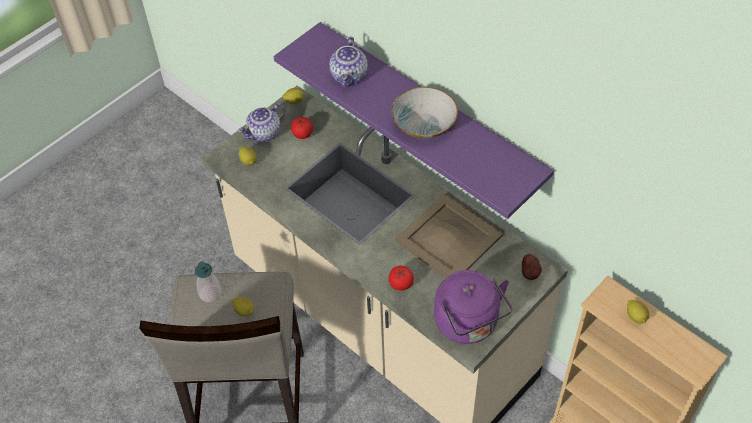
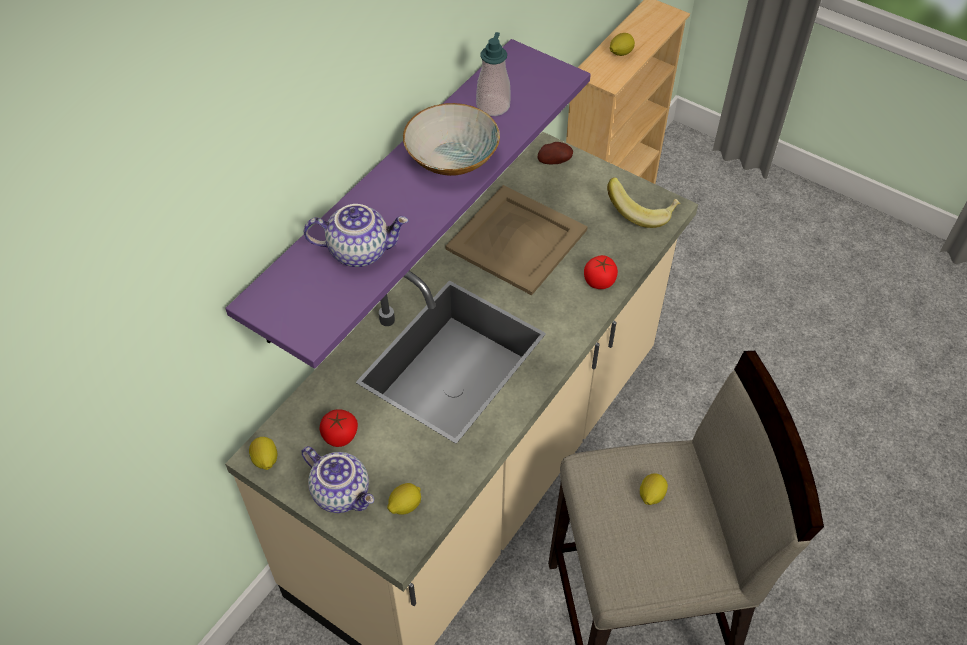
camera: 100 degrees left, 0 degrees up
soap dispenser [195,261,221,303] -> soap dispenser moved to [476,32,511,116]
purple kettle [434,270,512,344] -> banana [607,177,681,228]

